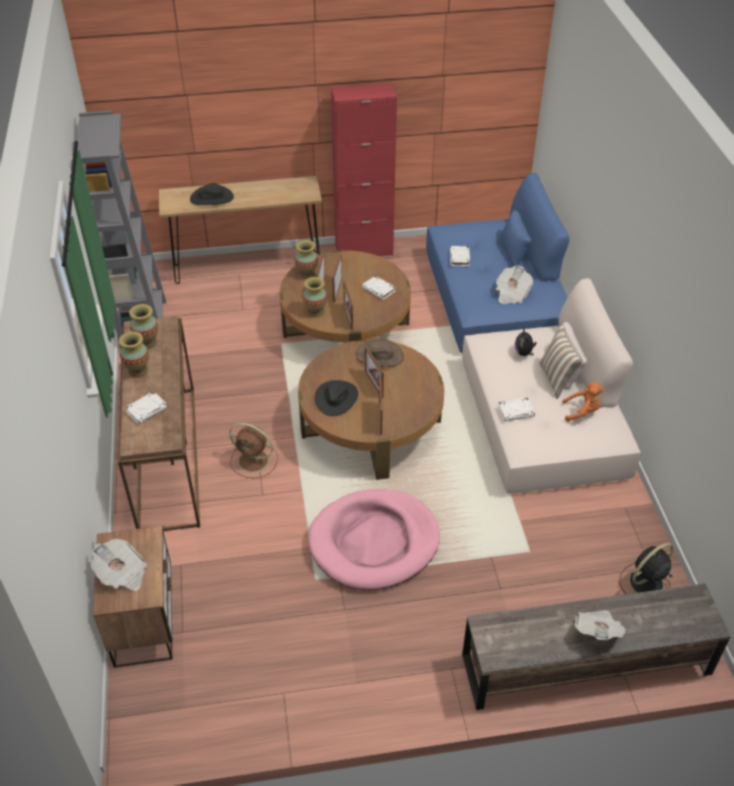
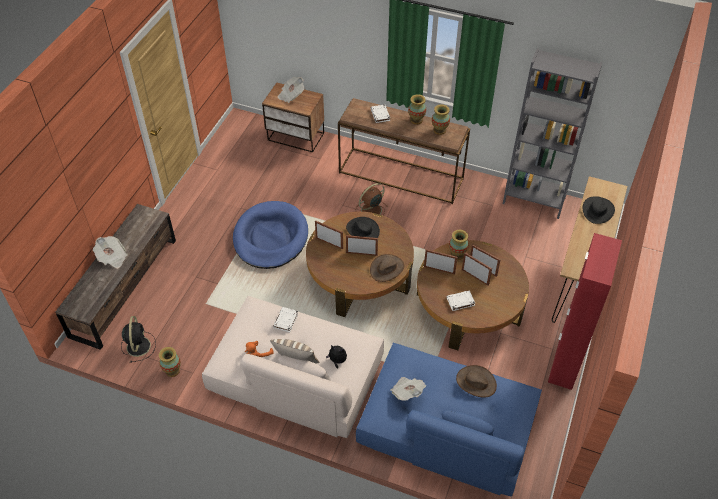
camera: 120 degrees right, 5 degrees up
vase [295,240,318,279] -> vase moved to [159,347,181,377]
pink dog bed [308,489,440,590] -> blue dog bed [233,201,308,269]
white book [450,246,470,266] -> brown hat [456,365,497,398]

